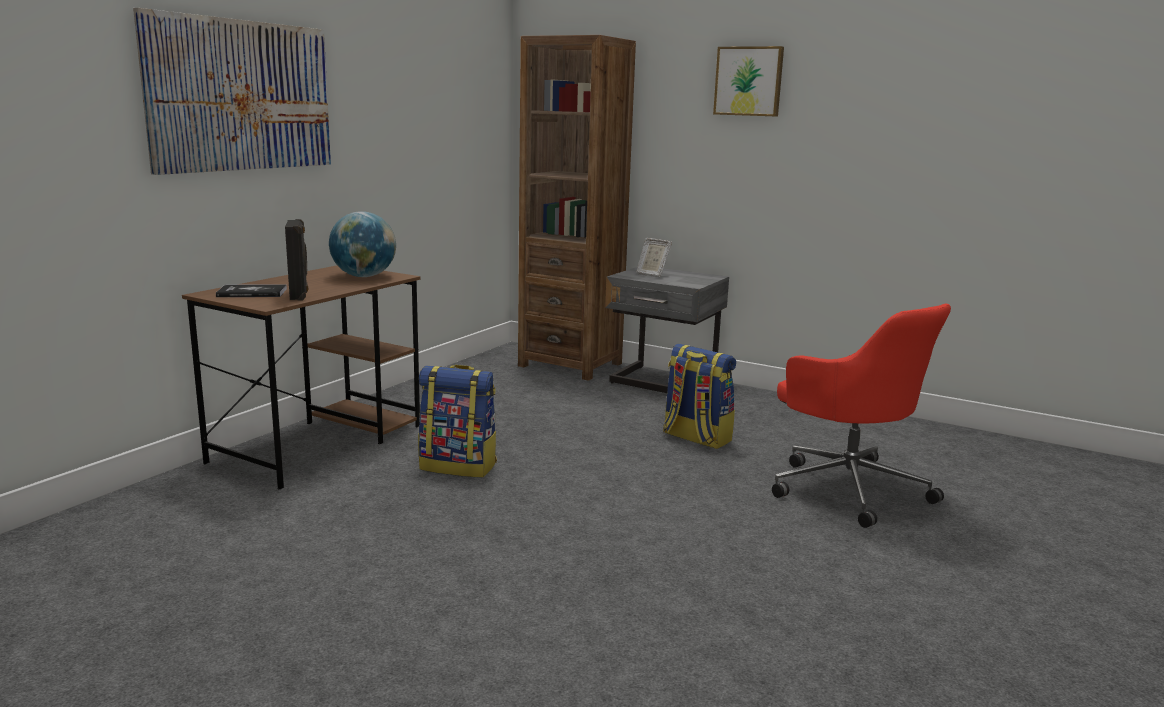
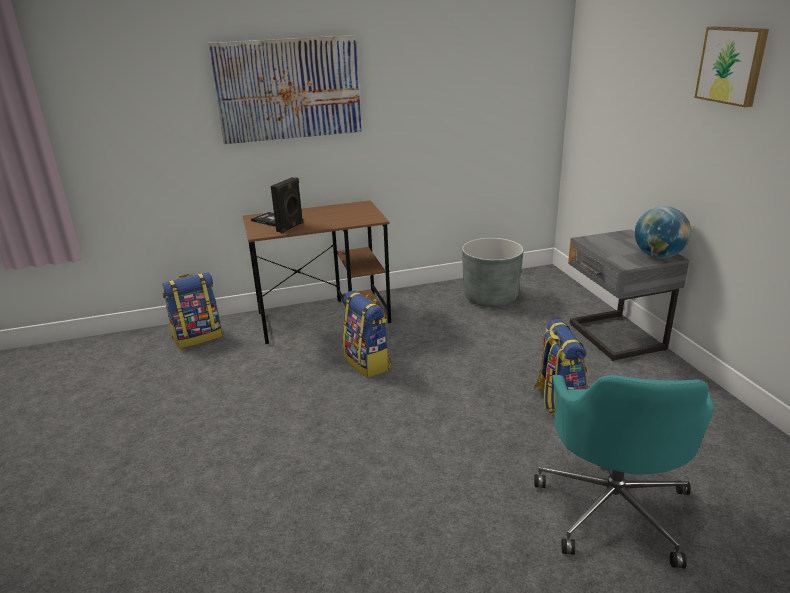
camera: 45 degrees right, 10 degrees up
globe [329,211,396,277] -> globe moved to [635,206,691,258]
brown bookcase [518,35,636,381] -> none
picture frame [636,238,672,277] -> none
red office chair [772,304,951,528] -> turquoise office chair [534,375,714,569]
none -> backpack [162,272,223,348]
none -> grey planter [462,238,524,307]

